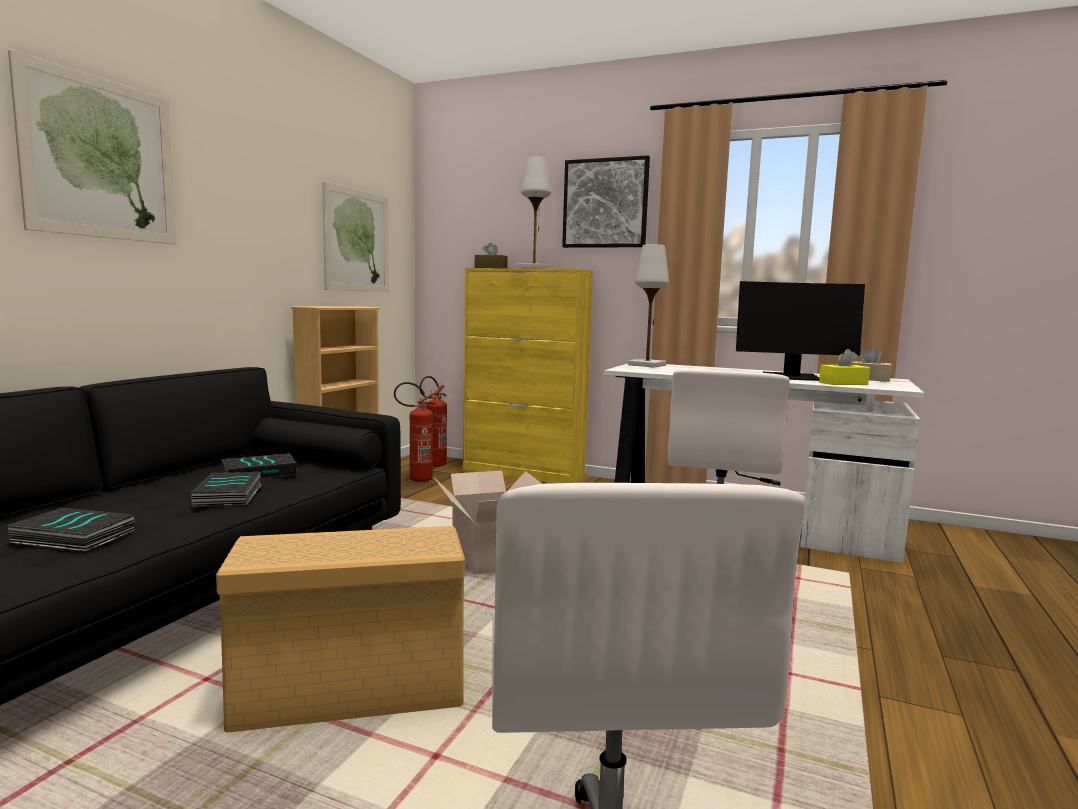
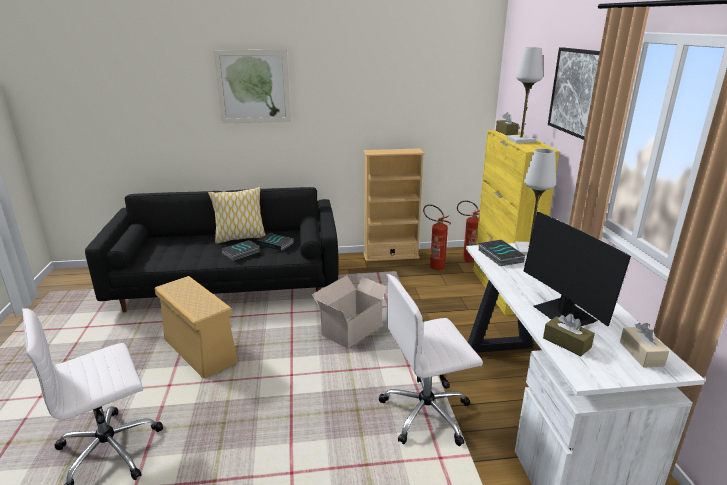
camera: 60 degrees right, 15 degrees up
book [6,508,135,552] -> book moved to [479,240,525,266]
picture [322,181,389,292] -> none
yellow tissue box [819,349,870,385] -> brown tissue box [543,314,595,356]
none -> pillow [208,187,266,244]

